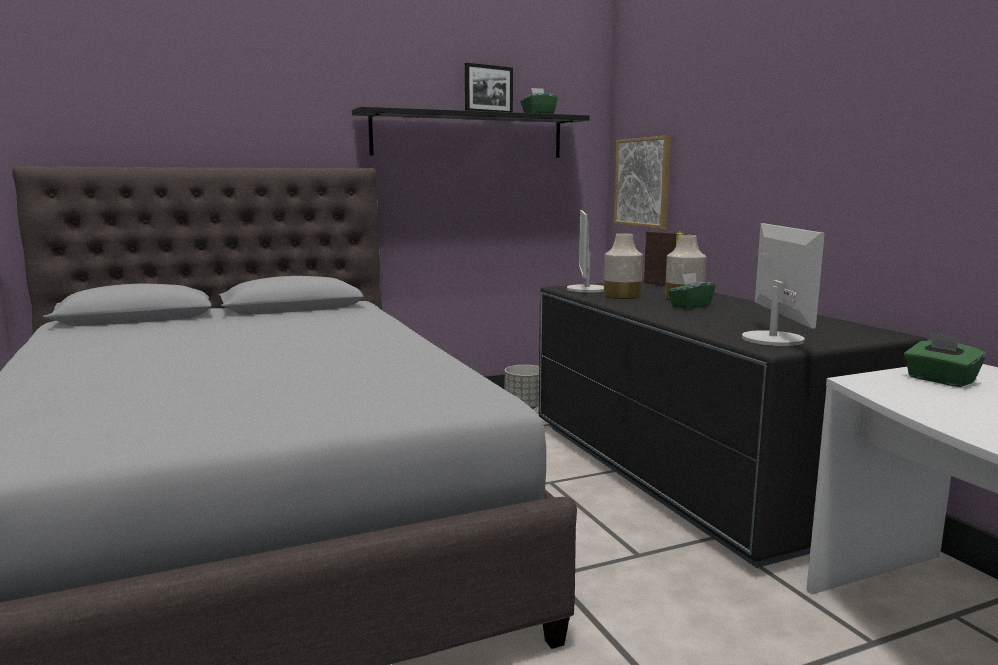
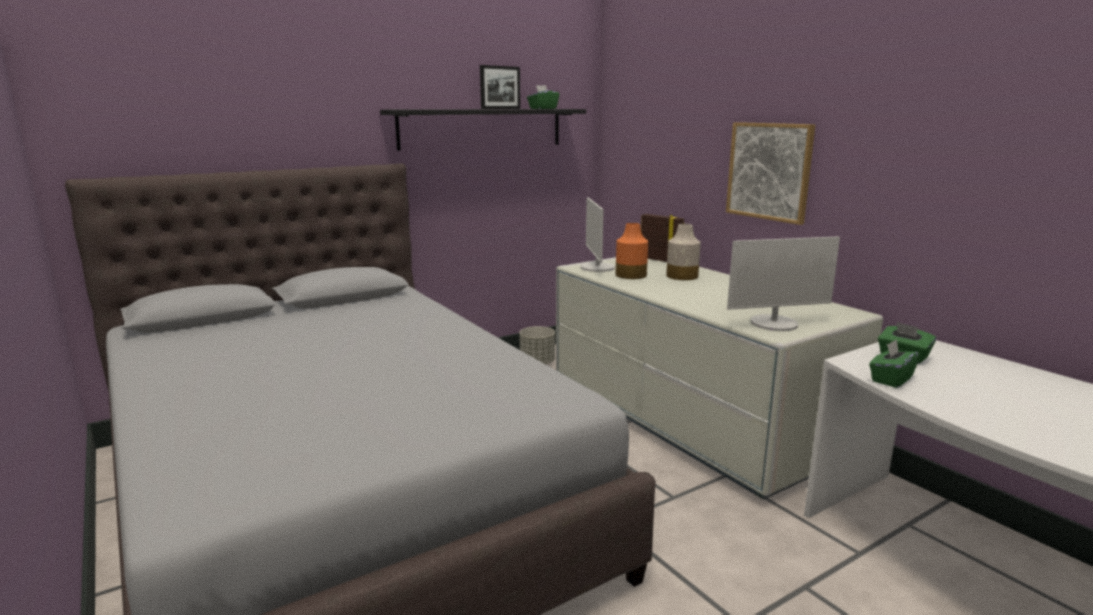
camera: 10 degrees left, 5 degrees up
black dresser [539,281,927,568] -> white dresser [556,257,883,500]
beige vase [603,233,643,299] -> orange vase [615,223,648,279]
picture [613,136,671,229] -> picture moved to [726,122,815,225]
green tissue box [668,273,715,309] -> green tissue box moved to [869,339,920,388]
monitor [742,223,825,346] -> monitor turned 90 degrees clockwise [727,236,840,331]

